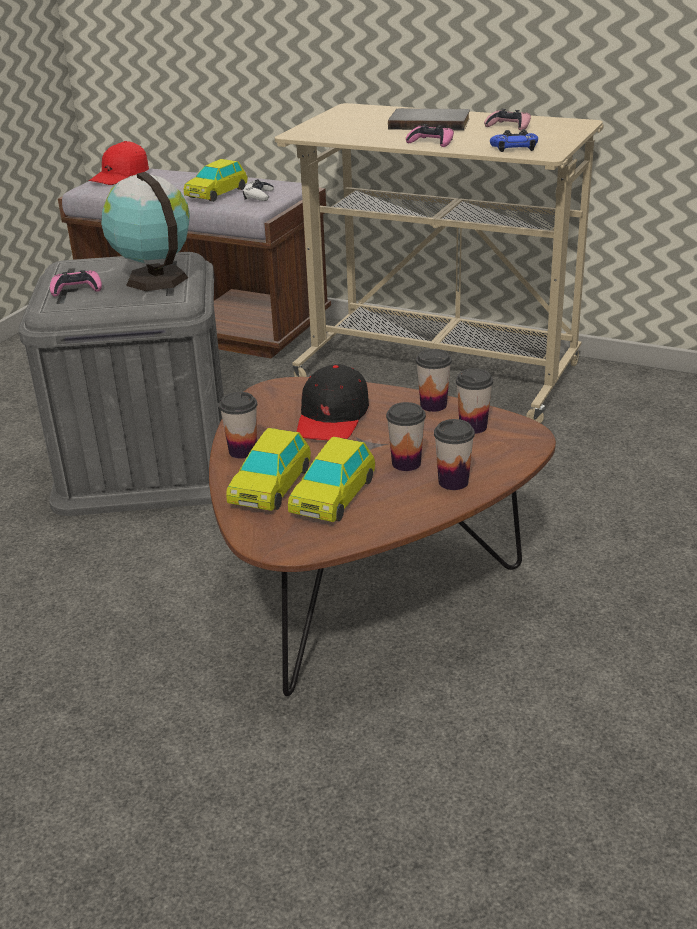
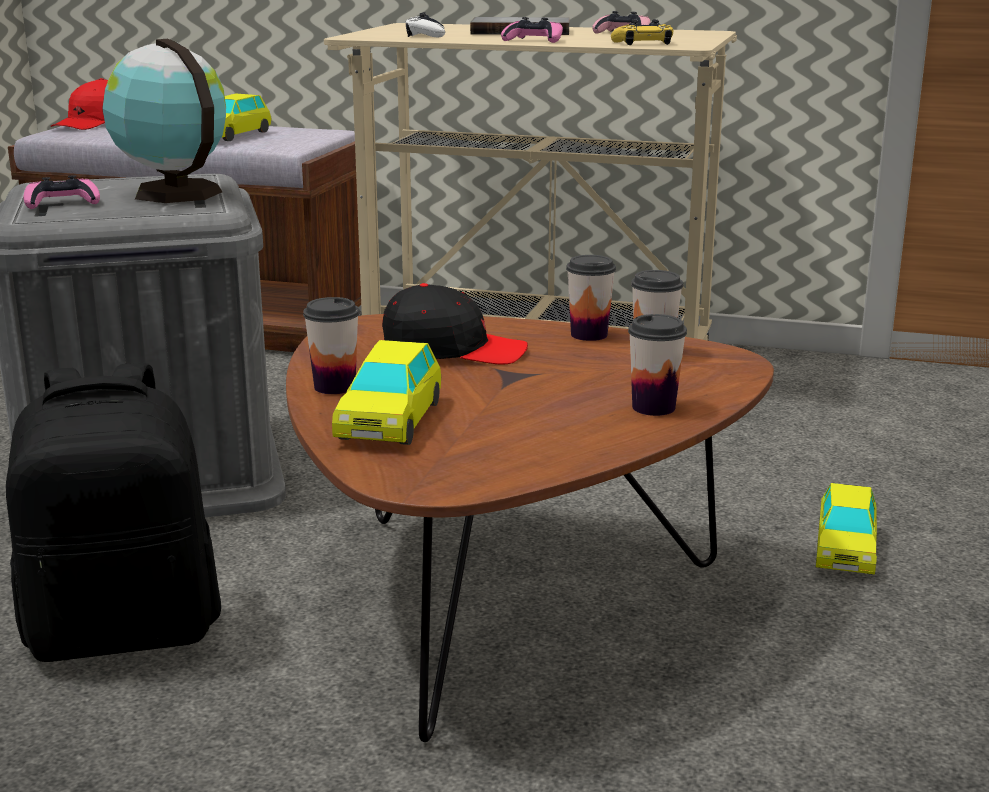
camera: 10 degrees left, 10 degrees down
white game controller [243,179,274,201] -> white game controller moved to [406,12,445,38]
toy car [288,437,375,522] -> toy car moved to [816,483,877,575]
black cap [297,364,369,440] -> black cap turned 90 degrees counterclockwise [382,283,528,365]
cup [386,402,426,471] -> none
blue game controller [490,129,538,152] -> yellow game controller [611,19,674,45]
none -> black backpack [6,363,221,662]

